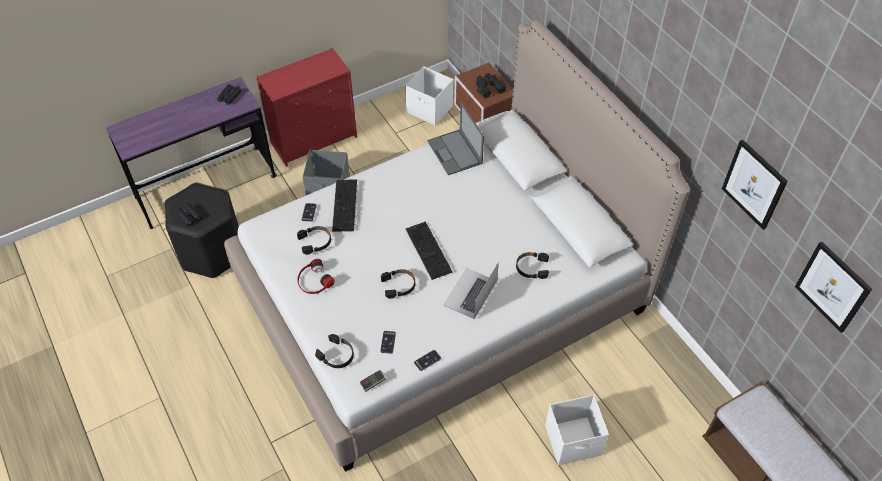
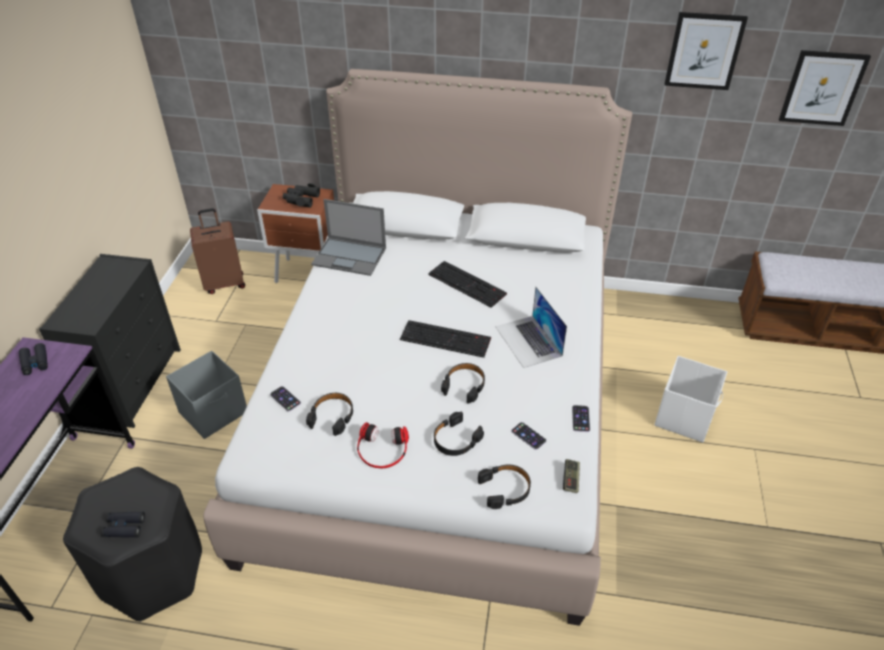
camera: 50 degrees left, 10 degrees down
red dresser [256,48,357,167] -> black dresser [39,254,181,428]
keyboard [332,179,358,232] -> keyboard moved to [428,261,507,308]
white storage box [405,66,453,125] -> brown suitcase [190,208,245,294]
black headphones [516,252,549,279] -> black headphones moved to [434,412,484,456]

